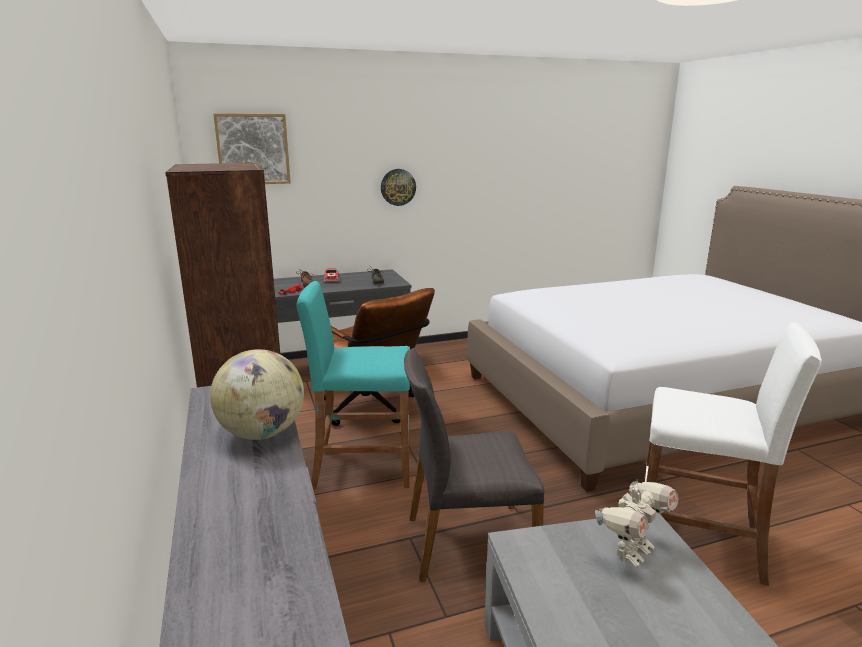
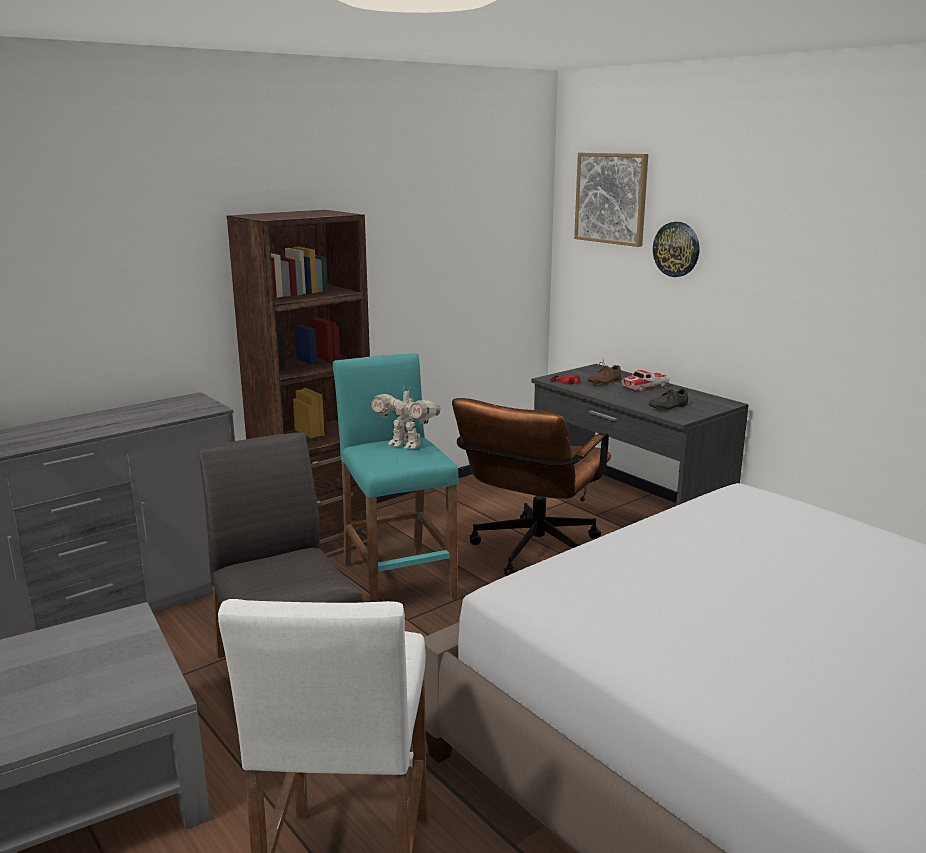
camera: 70 degrees right, 0 degrees up
globe [210,349,304,440] -> none
wall clock [381,169,416,206] -> wall clock moved to [653,222,699,277]
toy robot [595,481,679,567] -> toy robot moved to [371,387,441,449]

